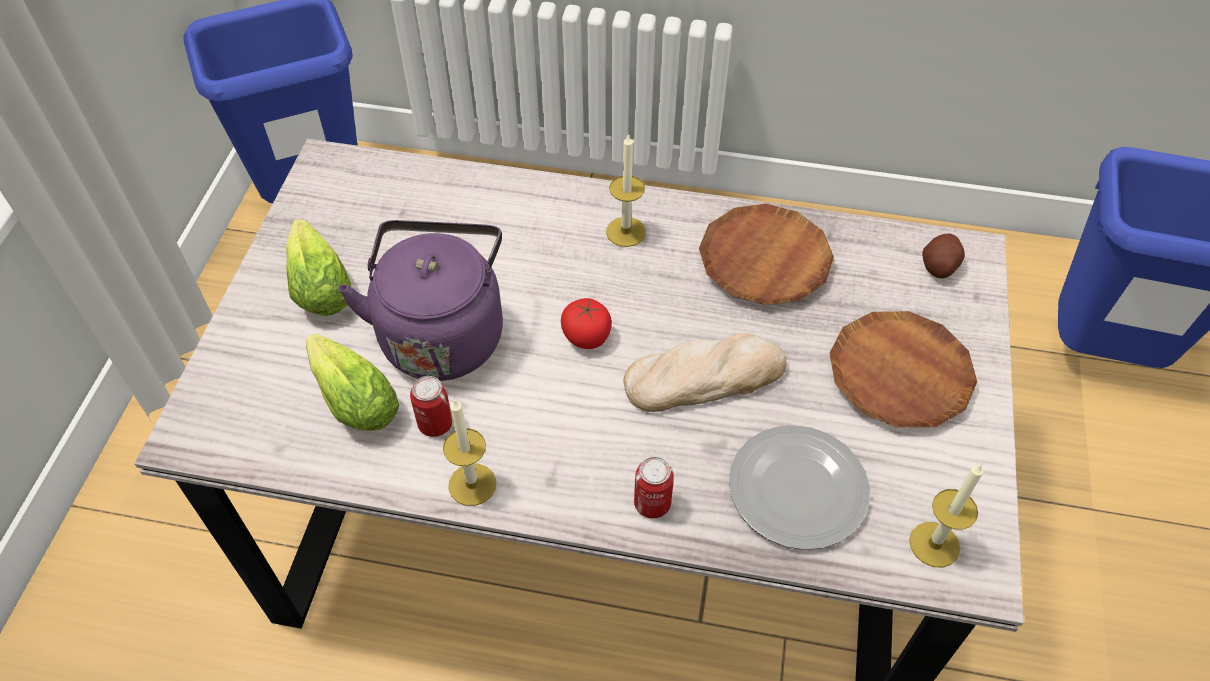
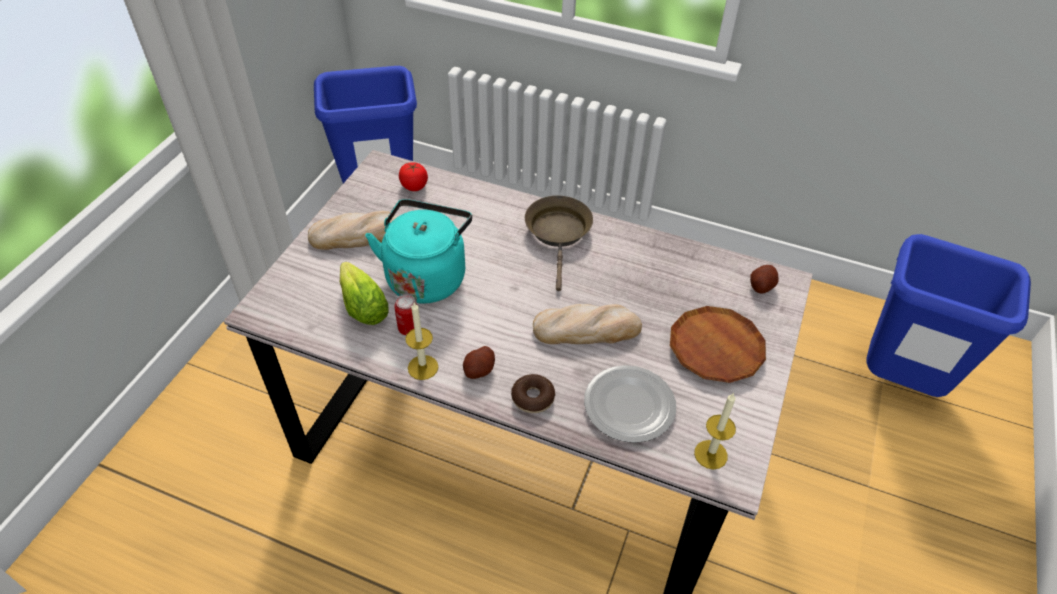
camera: 10 degrees right, 5 degrees down
lettuce [286,219,352,316] -> bread [308,211,398,250]
purple kettle [338,220,503,381] -> turquoise kettle [365,199,472,303]
tomato [561,298,612,349] -> tomato moved to [399,162,428,191]
candle [606,133,646,247] -> brown frying pan [525,195,593,291]
can [634,457,674,519] -> donut [511,374,555,413]
brown plate [699,204,834,305] -> none
none -> potato [463,346,495,379]

